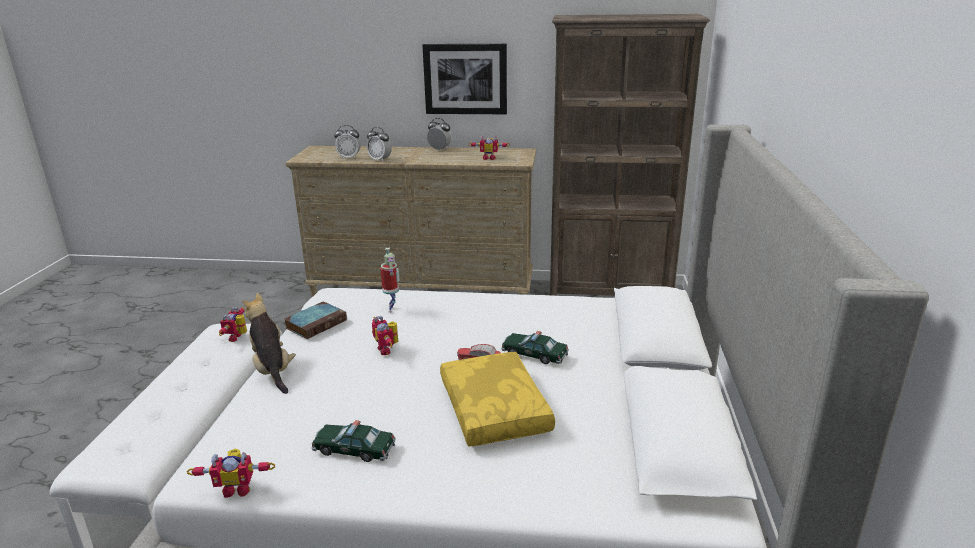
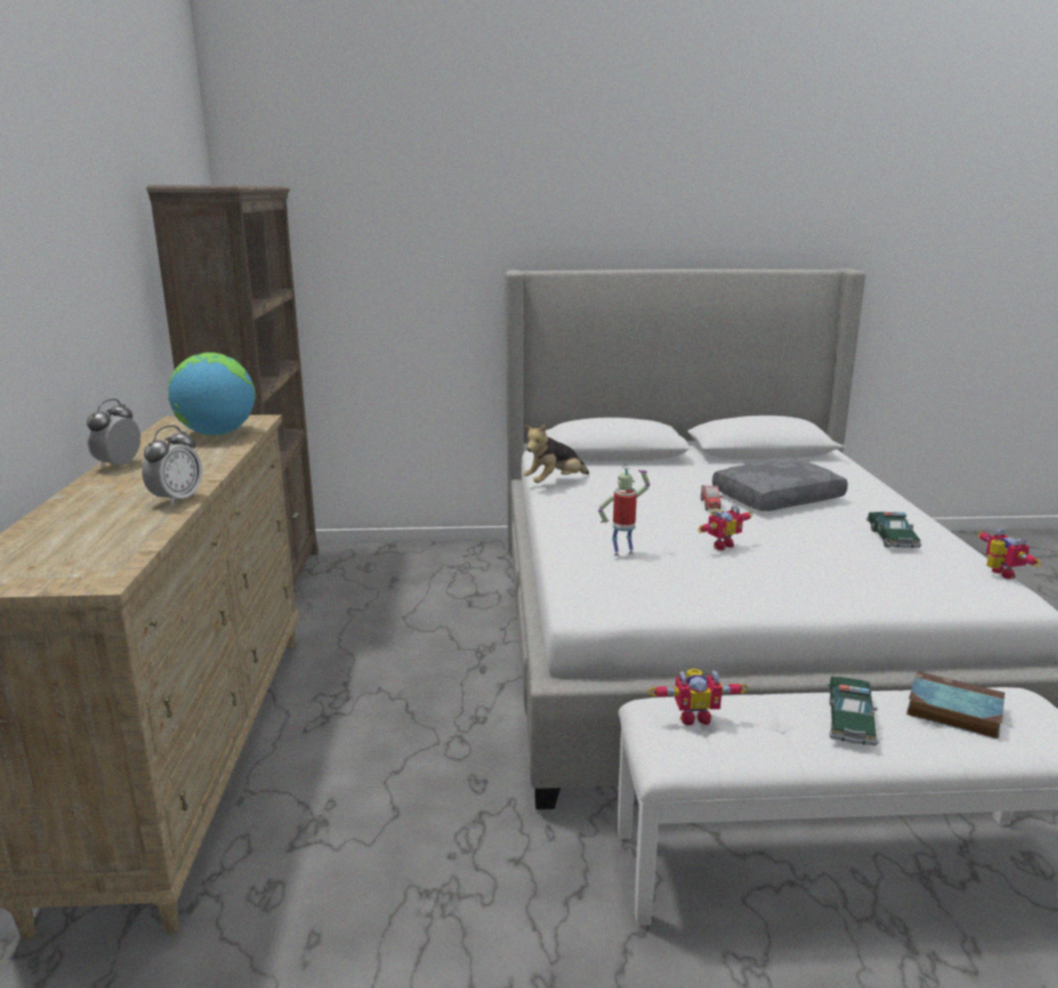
camera: 100 degrees left, 5 degrees down
plush toy [242,293,296,394] -> plush toy moved to [523,425,589,483]
book [284,301,347,339] -> book moved to [906,671,1005,739]
alarm clock [334,125,361,159] -> none
picture [422,44,507,114] -> none
yellow pillow [440,352,555,447] -> grey pillow [712,458,848,511]
toy robot [468,136,510,160] -> globe [168,353,255,436]
toy car [501,331,569,364] -> toy car moved to [828,676,878,746]

